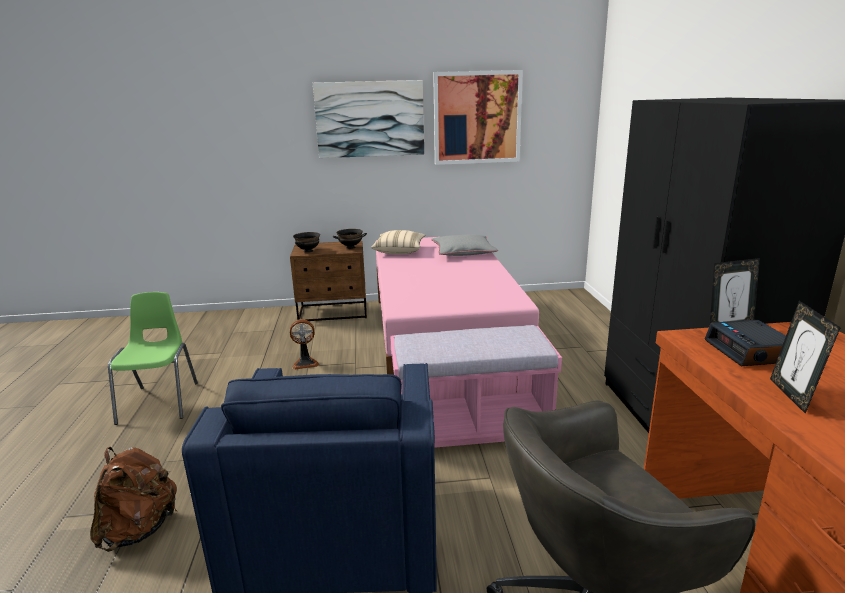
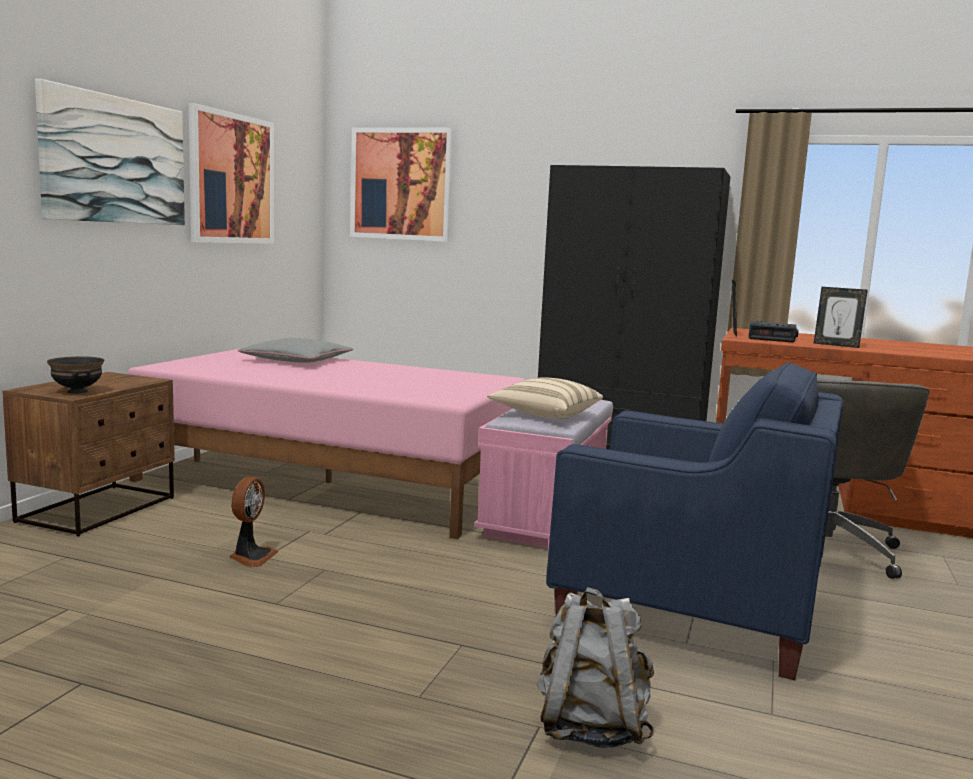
camera: 65 degrees left, 10 degrees down
brown backpack [90,447,178,552] -> grey backpack [537,587,654,748]
green chair [108,292,198,425] -> none
black bowl [333,229,367,249] -> none
beige pillow [371,230,426,254] -> beige pillow moved to [487,378,603,419]
none -> picture [350,127,453,242]

